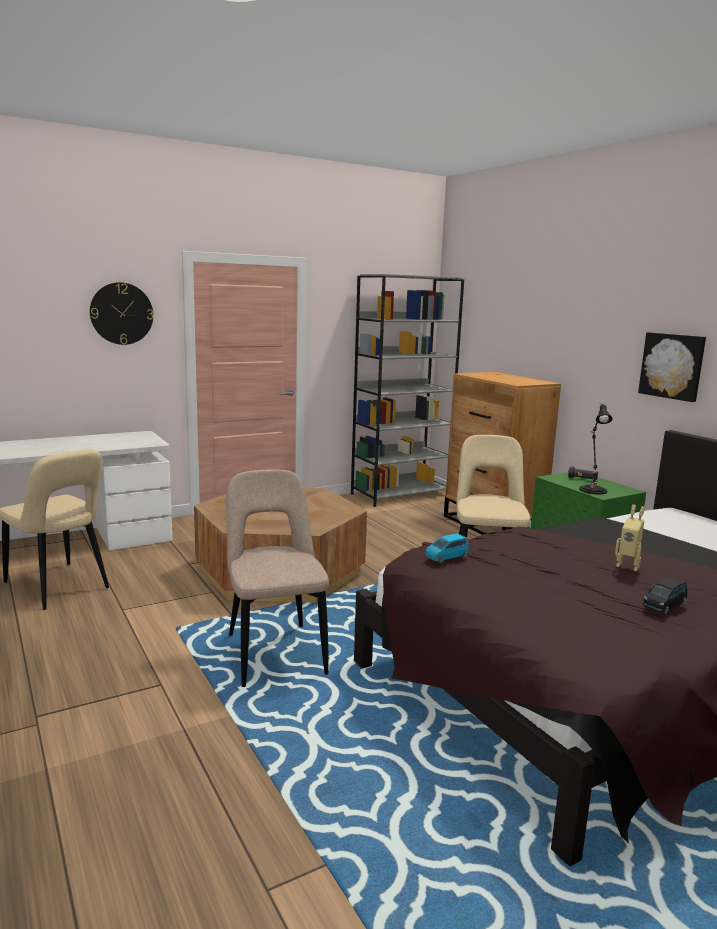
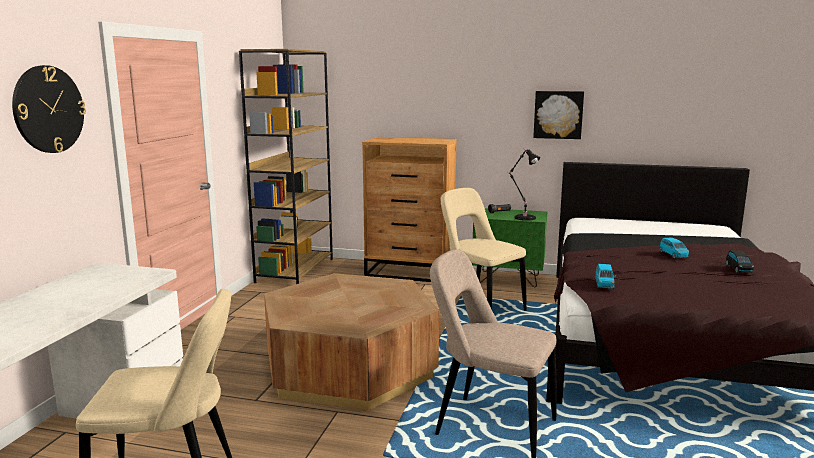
camera: 45 degrees left, 0 degrees up
grey bookcase [351,274,464,507] -> brown bookcase [239,49,333,284]
toy robot [615,504,646,571] -> blue toy car [660,237,689,258]

